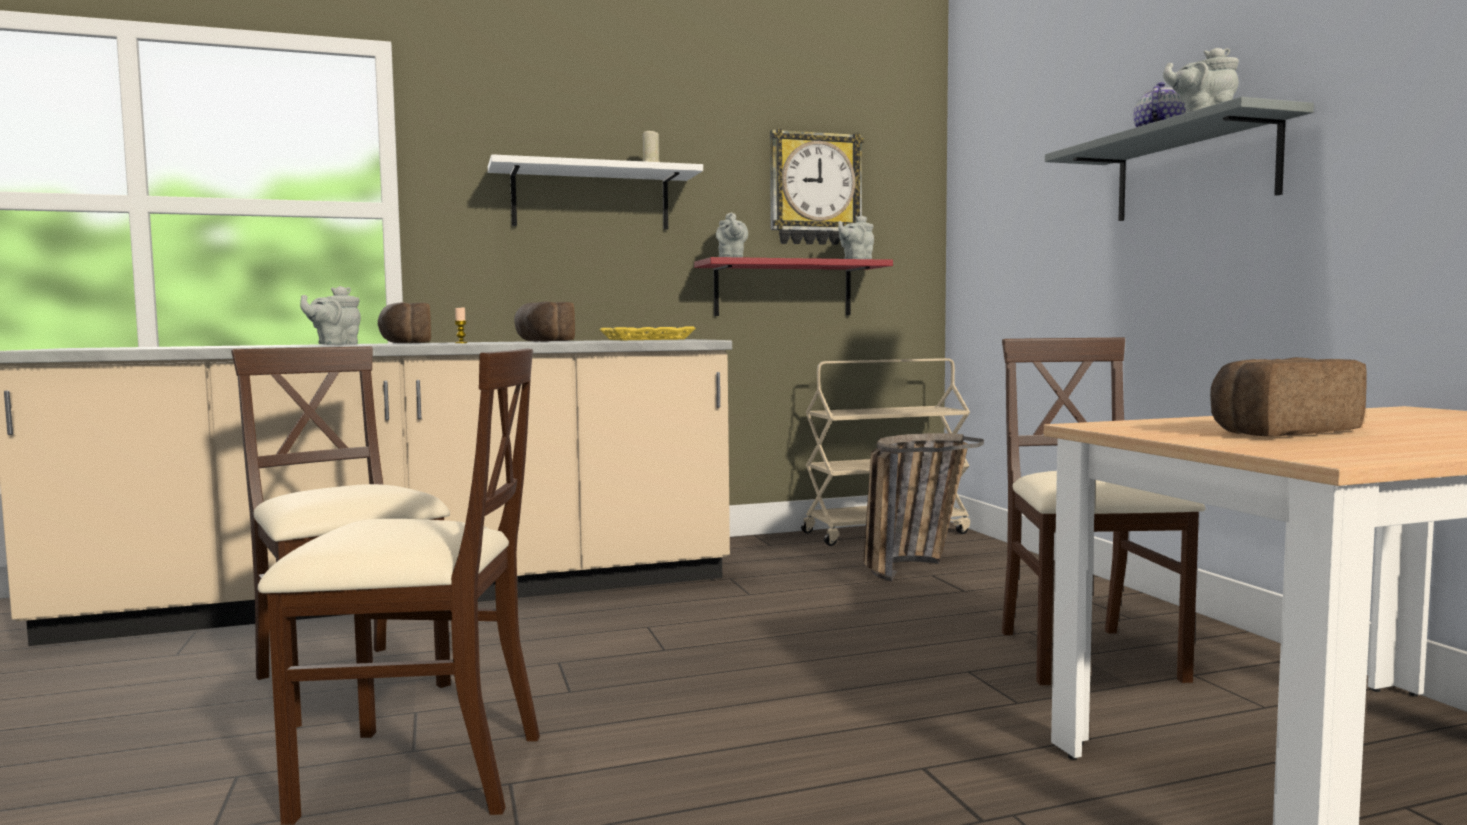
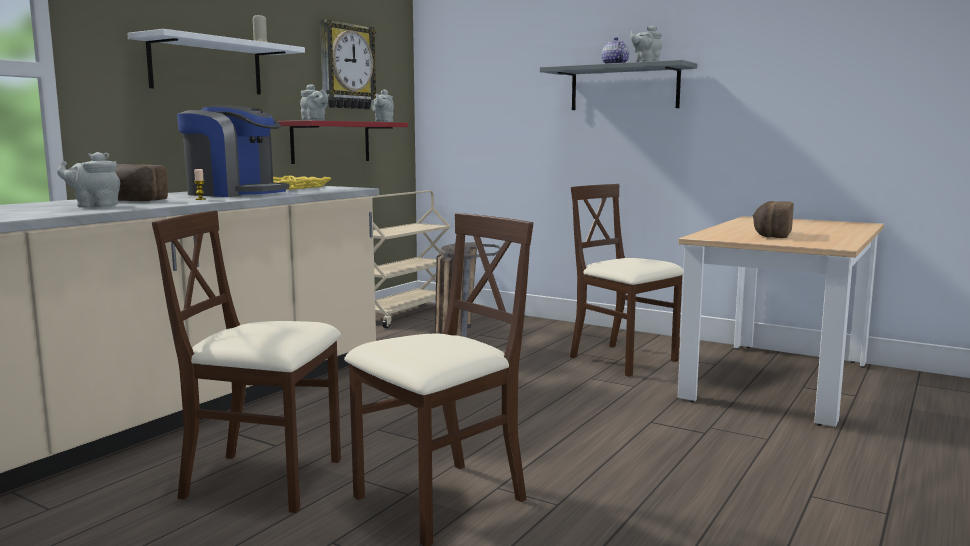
camera: 40 degrees left, 5 degrees up
grey teapot [300,286,361,345] -> grey teapot turned 90 degrees clockwise [57,152,120,208]
bread [514,302,575,342] -> coffee machine [177,105,289,197]

